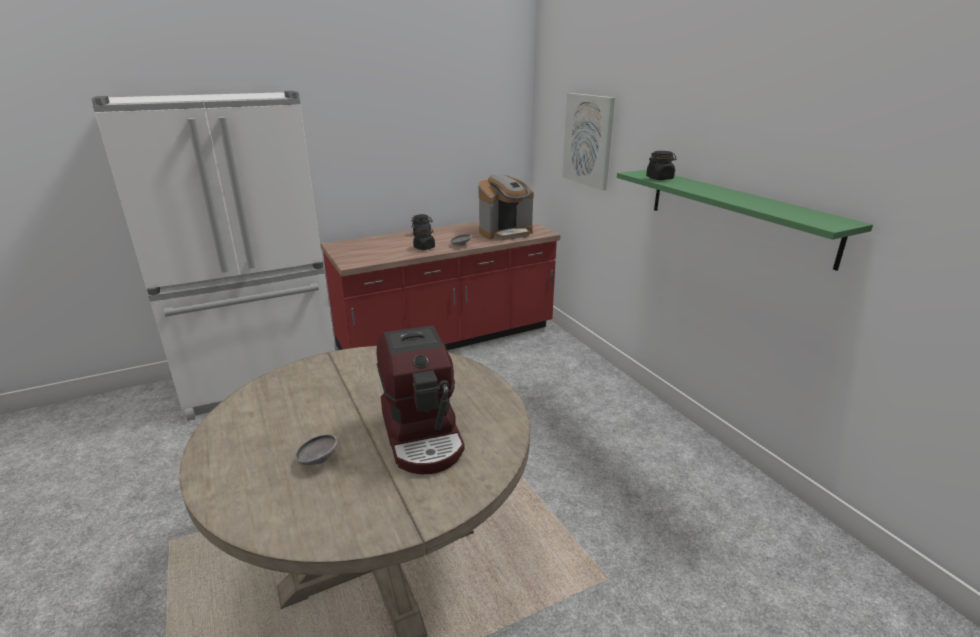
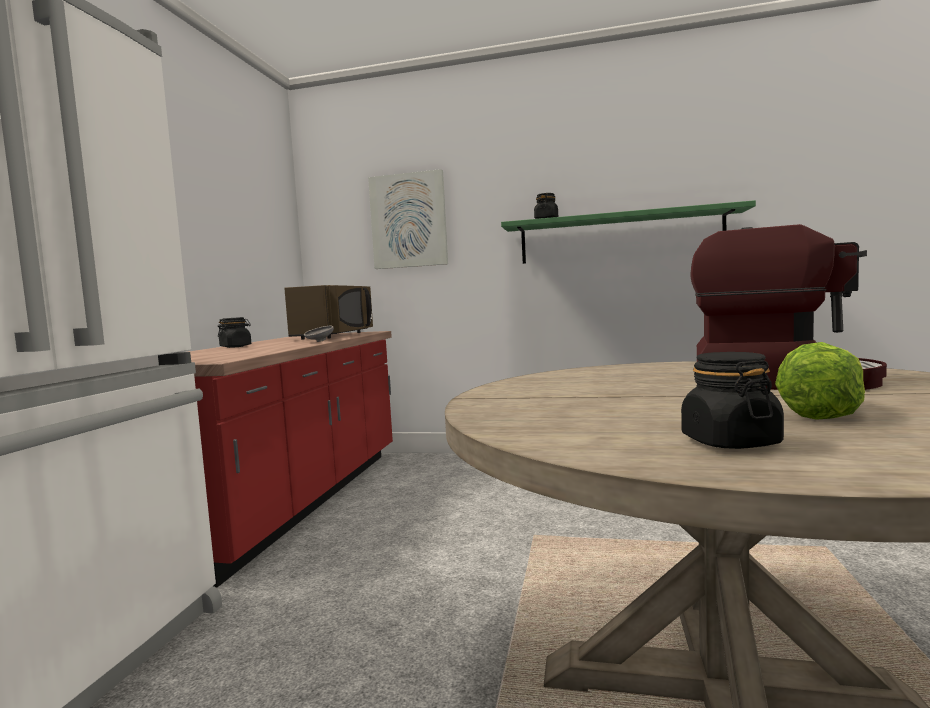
camera: 50 degrees left, 20 degrees down
grey bowl [295,434,338,465] -> lettuce [775,342,865,420]
black jar [413,226,435,250] -> black jar moved to [681,352,784,449]
coffee machine [478,175,534,241] -> brown microwave [284,285,373,340]

